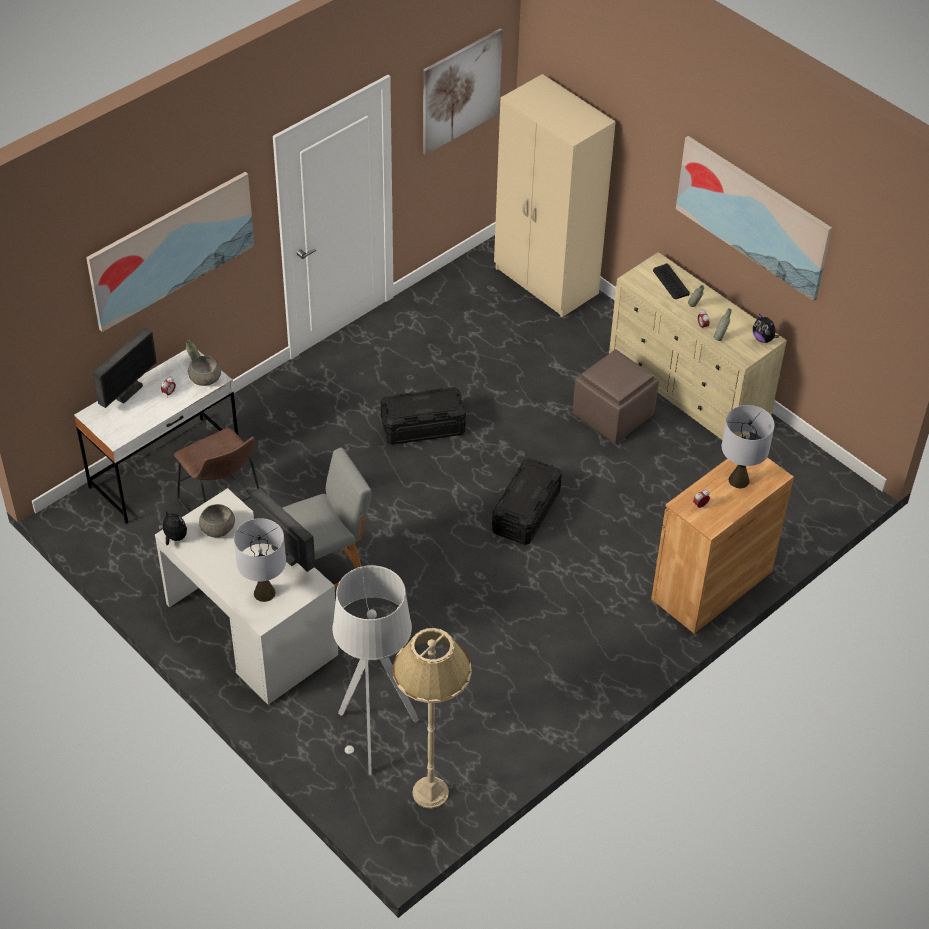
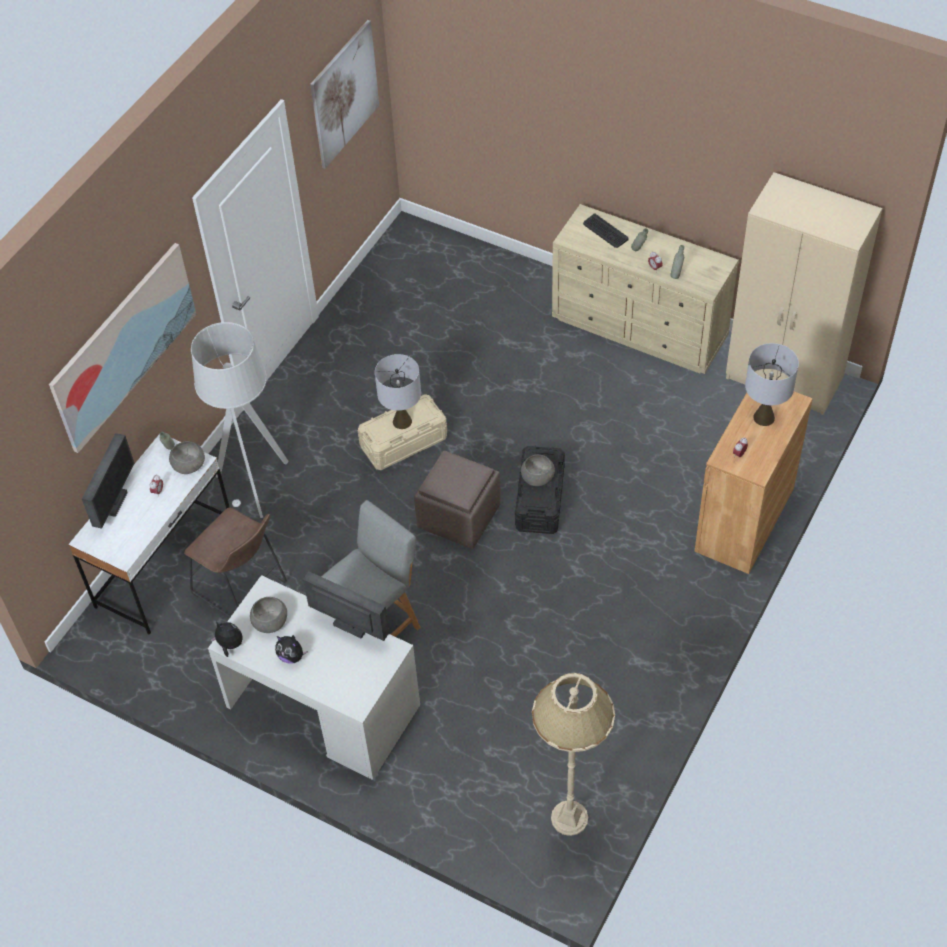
camera: 15 degrees left, 5 degrees up
grey table lamp [234,518,286,602] -> grey table lamp moved to [375,354,421,429]
grey floor lamp [333,565,419,775] -> grey floor lamp moved to [191,322,288,518]
black storage box [381,387,466,445] -> beige storage box [358,394,447,470]
beige wardrobe [494,74,616,317] -> beige wardrobe moved to [726,172,882,415]
brown ottoman [573,349,659,444] -> brown ottoman moved to [414,451,500,549]
picture [676,136,832,301] -> none
plush toy [753,314,779,343] -> plush toy moved to [275,635,308,664]
none -> grey bowl [521,455,555,486]

